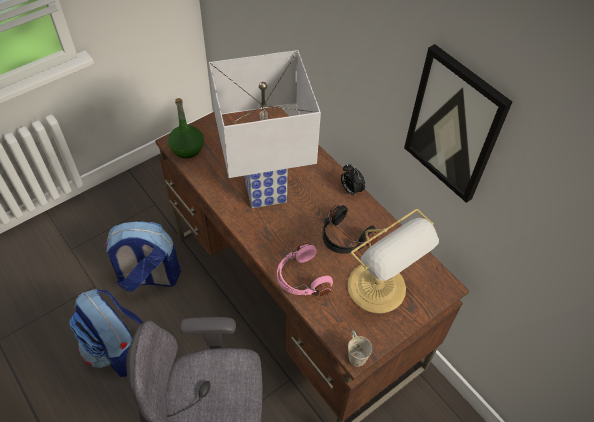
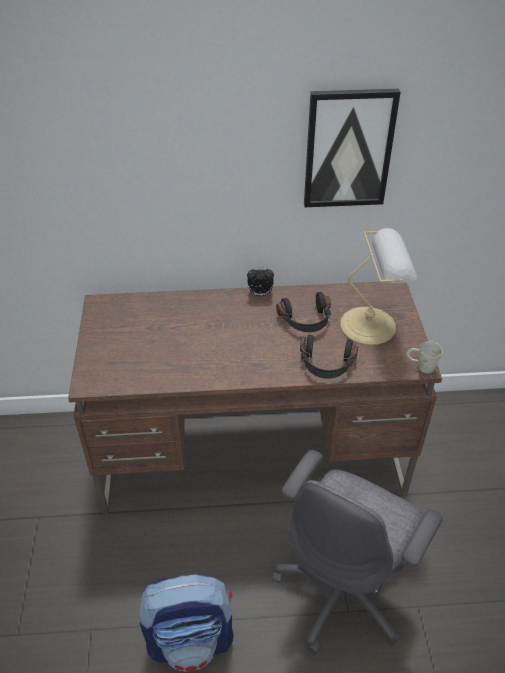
camera: 55 degrees left, 10 degrees down
backpack [104,221,181,292] -> none
green bottle [168,98,204,158] -> none
white table lamp [209,50,321,208] -> none
pink headphones [277,243,333,296] -> black headphones [300,335,358,379]

